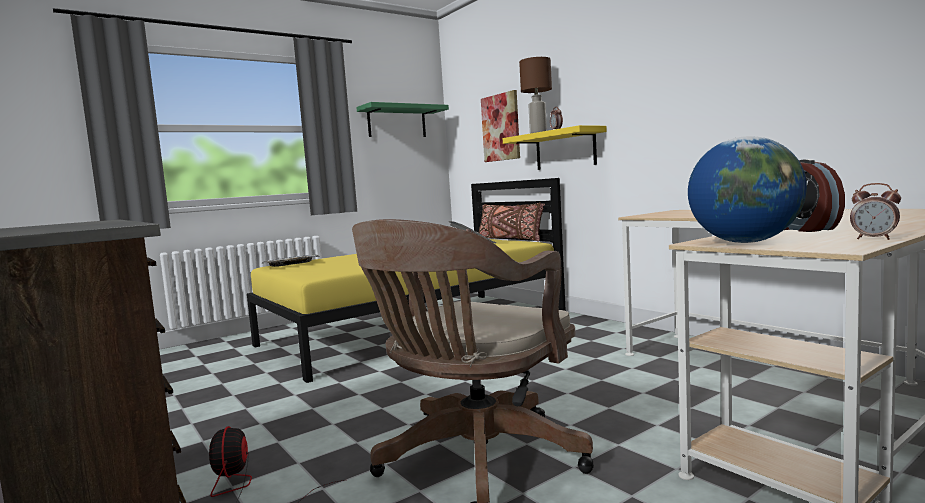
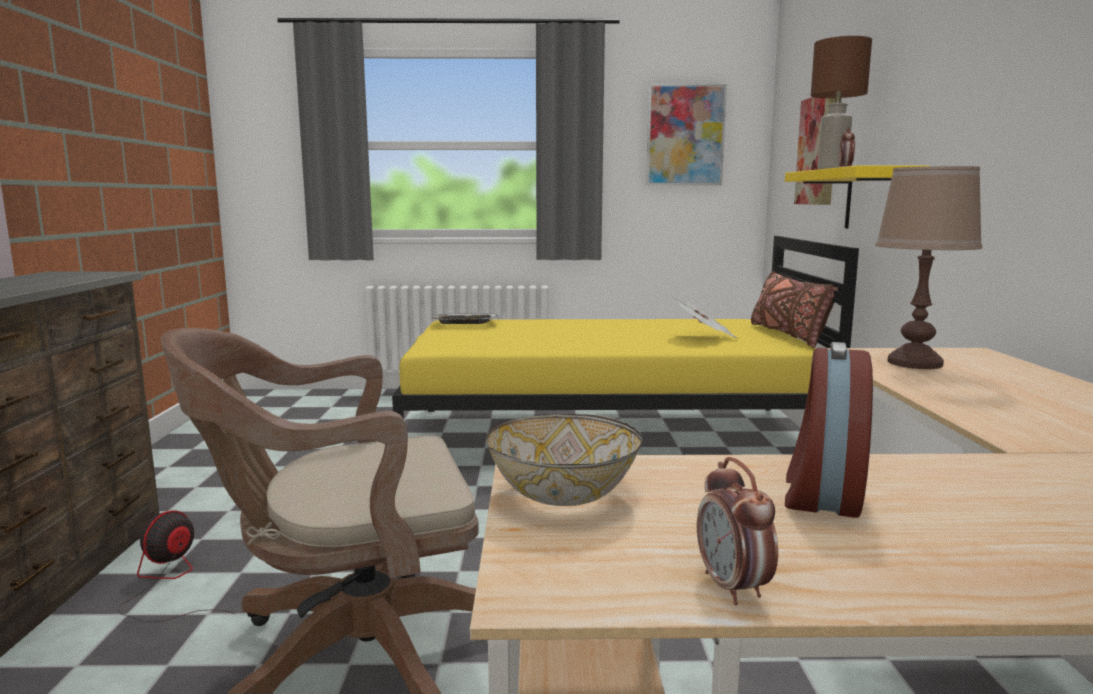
camera: 35 degrees right, 5 degrees up
green shelf [356,102,449,137] -> picture [646,83,727,186]
globe [688,136,807,243] -> bowl [486,414,643,506]
none -> brown table lamp [876,166,982,369]

